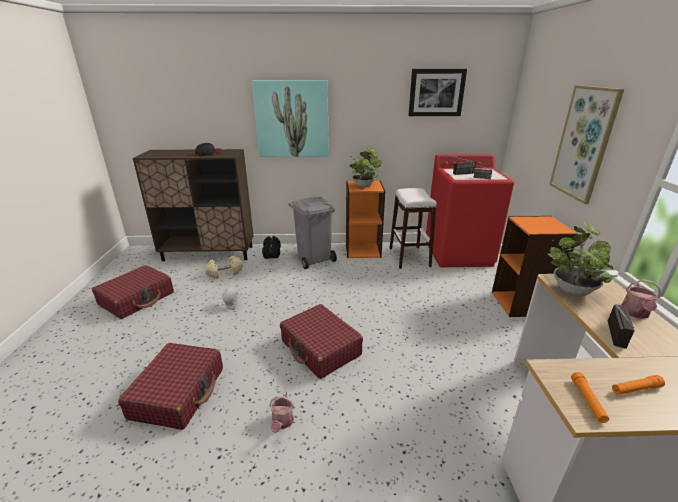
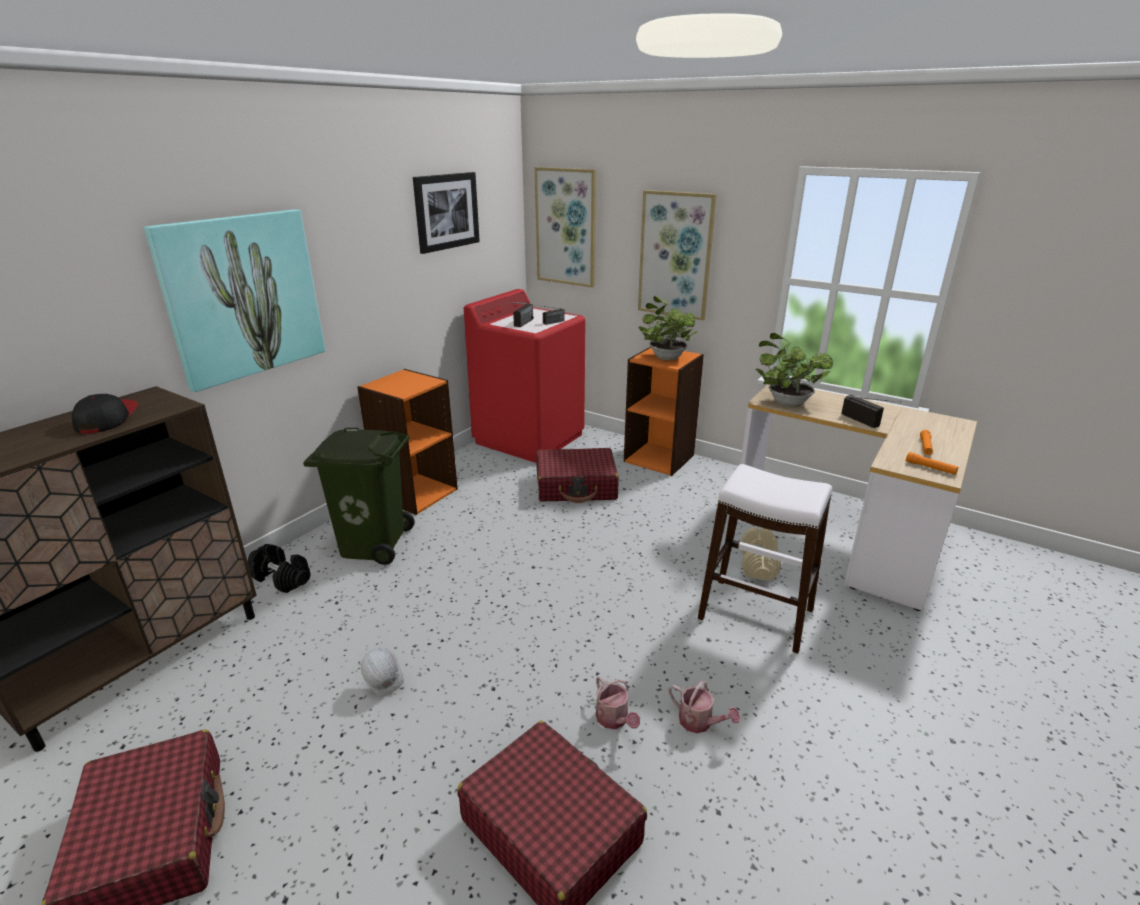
camera: 55 degrees left, 0 degrees up
beige dumbbell [205,256,243,279] -> beige dumbbell moved to [741,527,781,580]
red suitcase [280,304,363,379] -> red suitcase moved to [536,448,619,503]
grey trash can [288,197,337,269] -> green trash can [303,428,415,565]
potted plant [350,147,382,188] -> potted plant moved to [638,296,698,361]
white stool [390,188,437,269] -> white stool moved to [698,464,832,654]
watering can [621,279,660,319] -> watering can moved to [596,676,640,729]
none -> picture [535,167,596,288]

